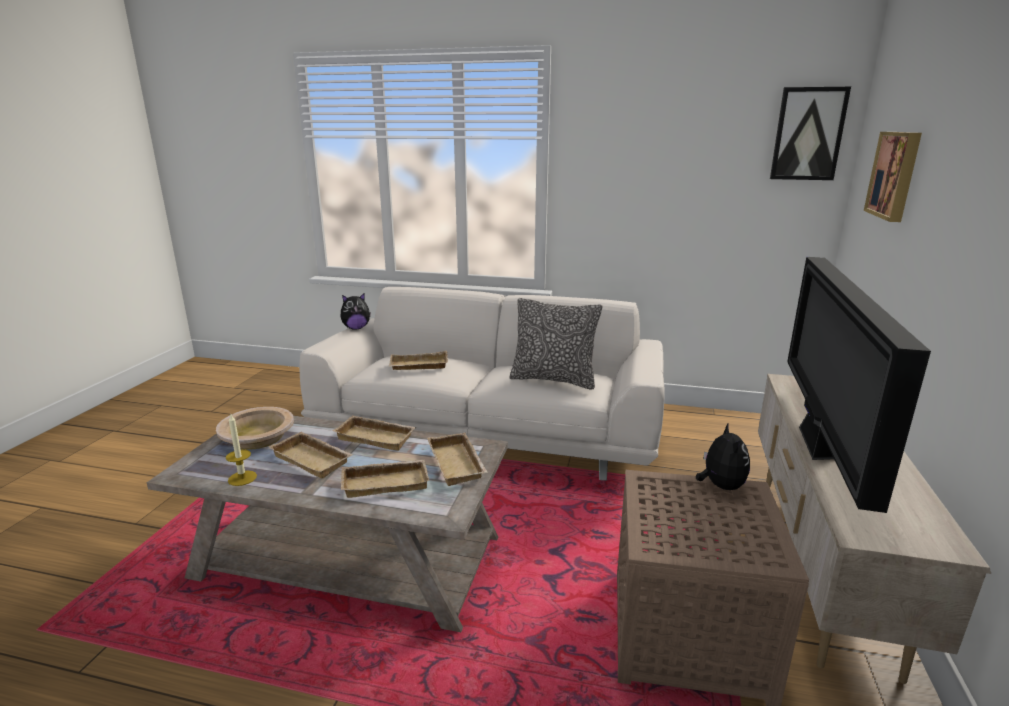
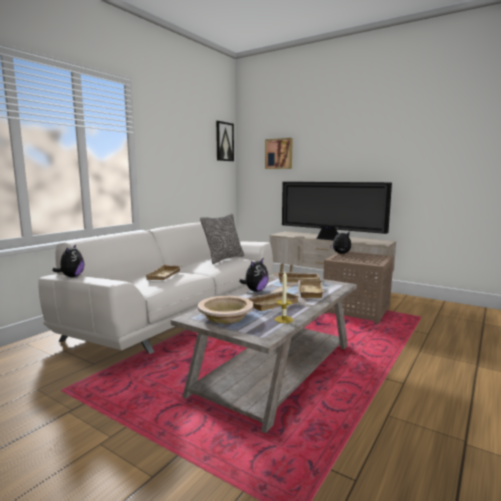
camera: 70 degrees left, 10 degrees down
beige tray [333,415,416,451] -> plush toy [239,258,269,292]

